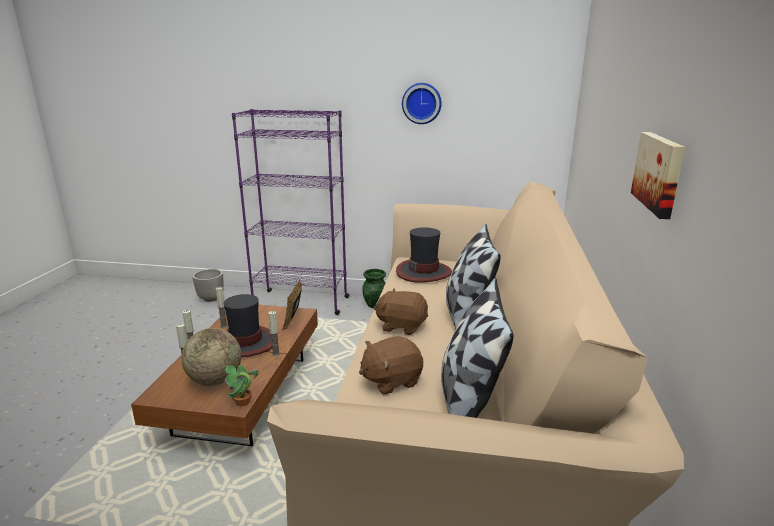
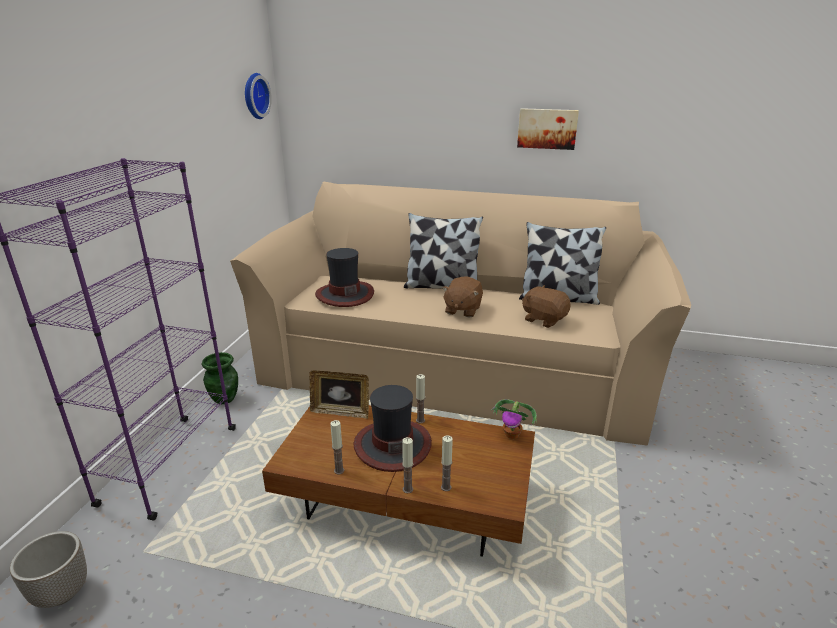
camera: 85 degrees left, 5 degrees up
globe [182,328,241,386] -> none
brown plush toy [359,336,423,395] -> brown plush toy turned 150 degrees clockwise [522,285,571,328]
wall clock [402,83,442,124] -> wall clock moved to [245,73,272,119]

